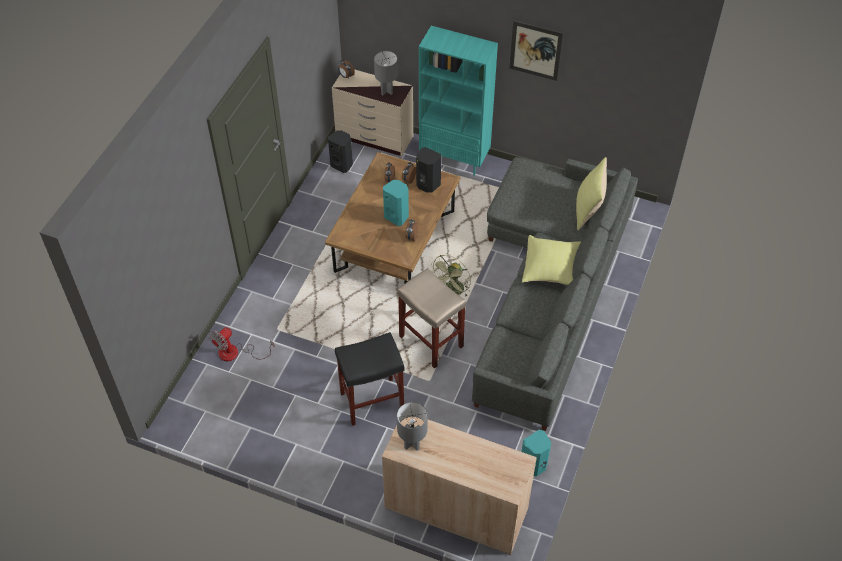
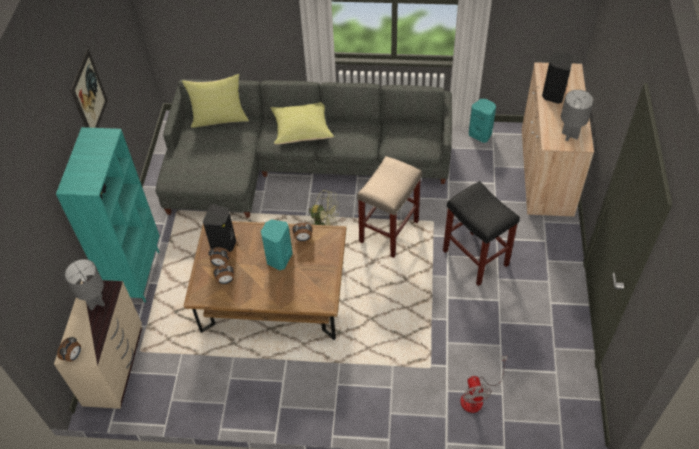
camera: 105 degrees left, 0 degrees up
fan [208,327,275,361] -> fan turned 60 degrees clockwise [460,356,507,413]
black speaker [328,130,353,173] -> black speaker moved to [542,53,573,104]

